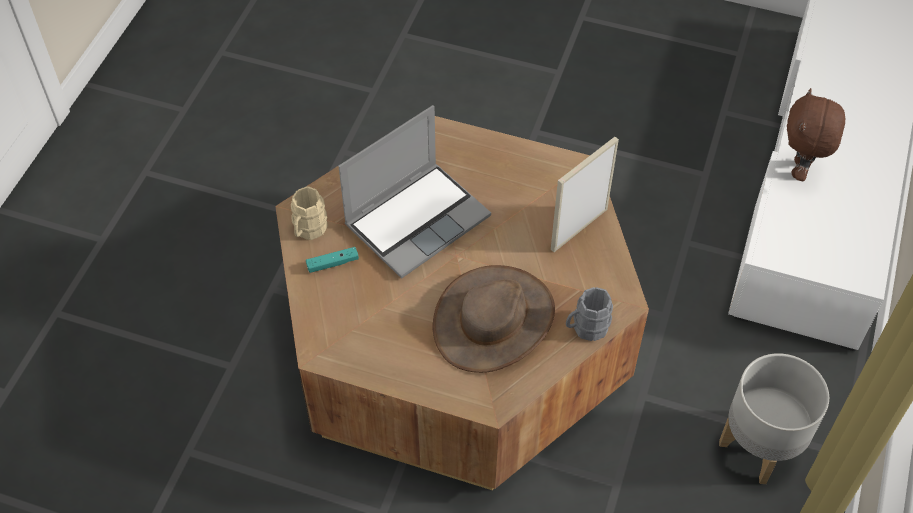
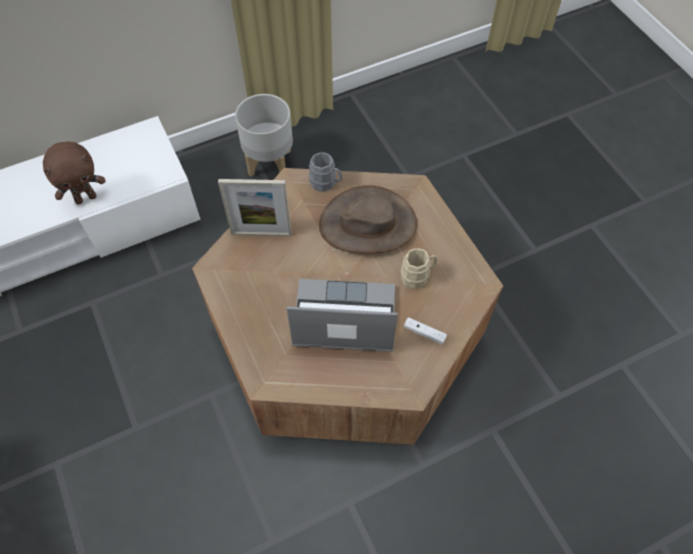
camera: 135 degrees left, 5 degrees up
beige mug [291,186,328,240] -> beige mug moved to [401,248,437,289]
turquoise game controller [306,247,359,273] -> white game controller [404,317,447,344]

